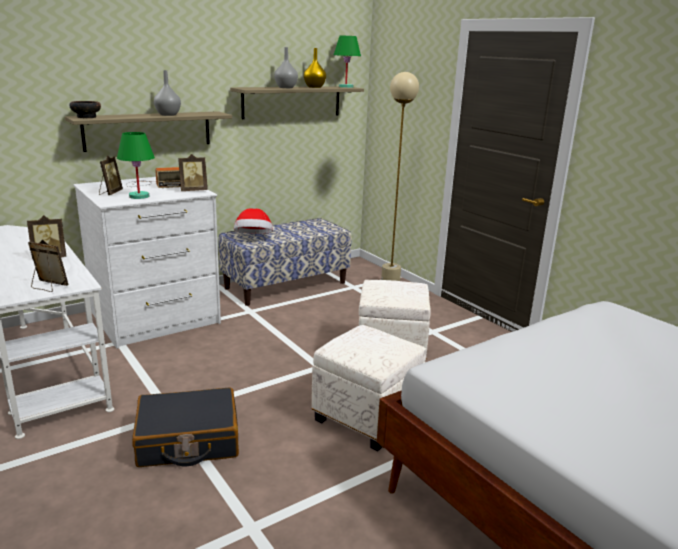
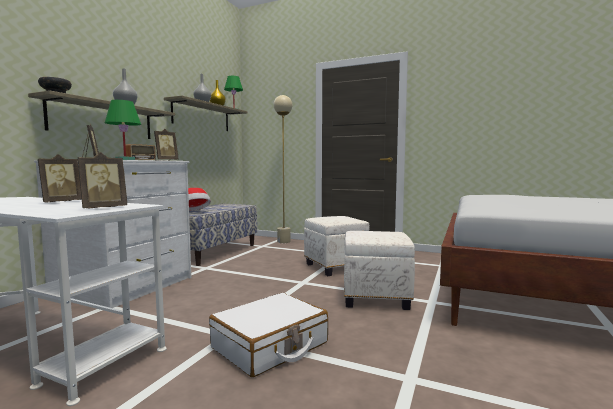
camera: 30 degrees left, 15 degrees down
picture frame [28,239,69,292] -> picture frame turned 150 degrees clockwise [78,152,127,208]
black suitcase [132,387,239,467] -> white suitcase [209,293,328,377]

